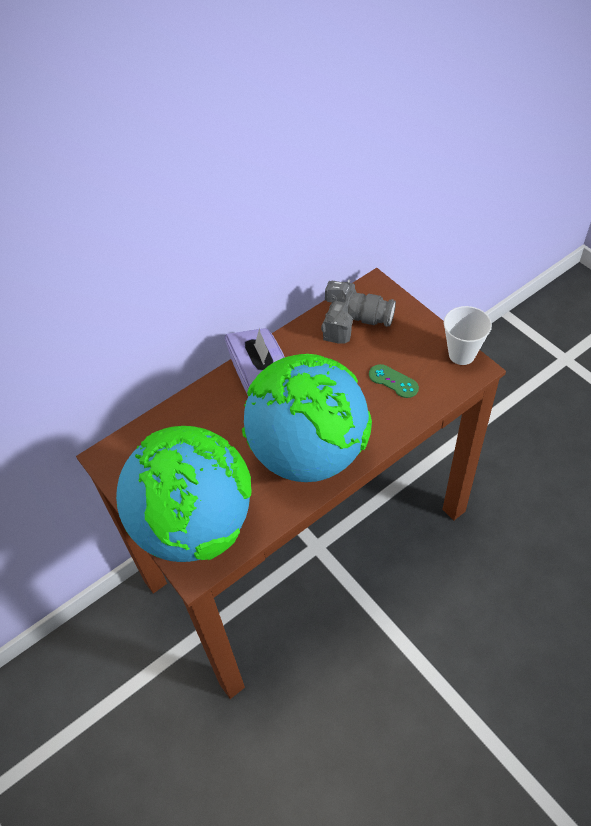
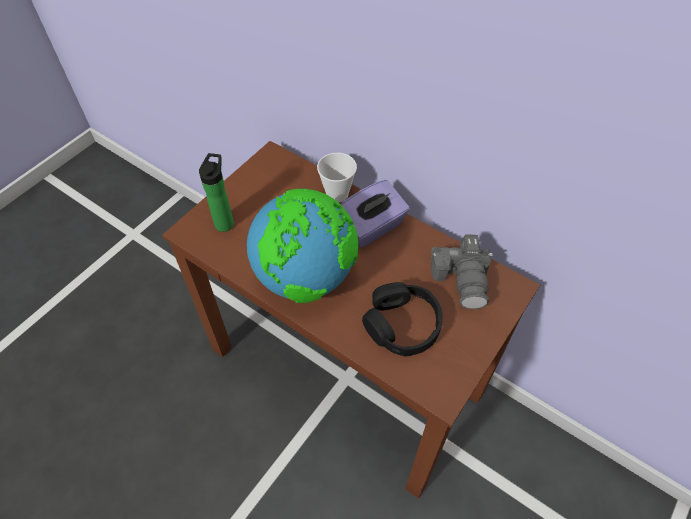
camera: 70 degrees right, 0 degrees up
globe [116,426,252,562] -> bottle [199,153,234,232]
green game controller [369,364,419,398] -> black headphones [362,282,443,356]
cup [444,306,492,365] -> cup moved to [317,153,357,202]

